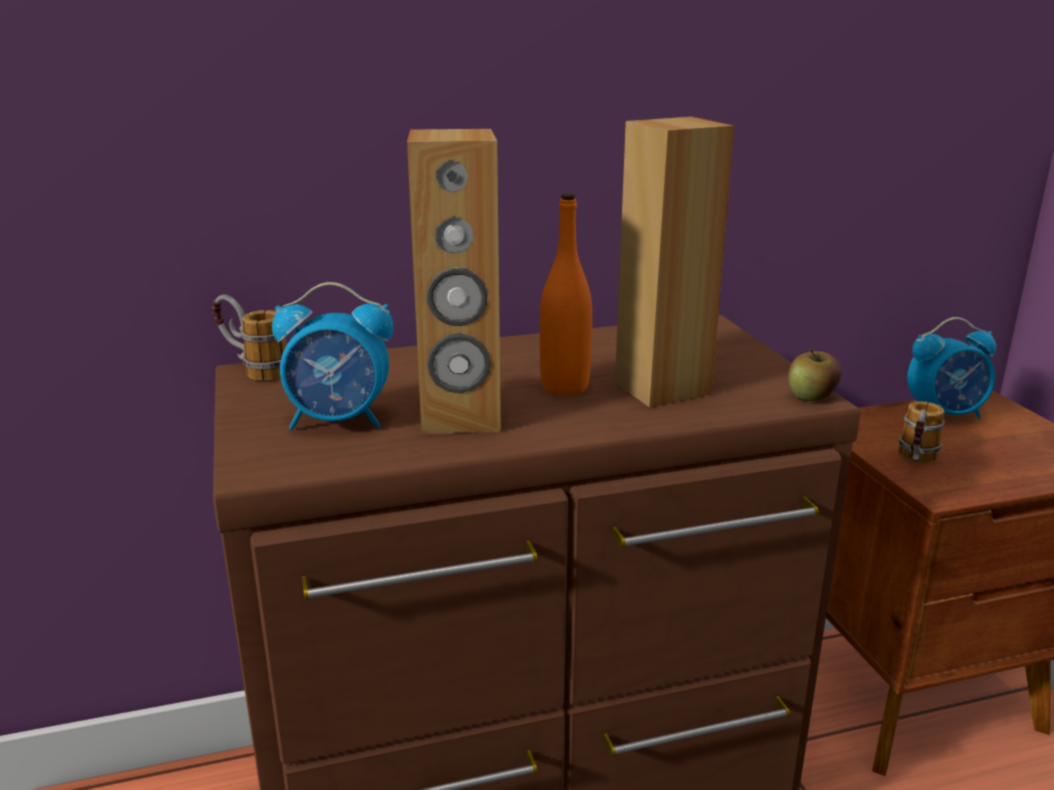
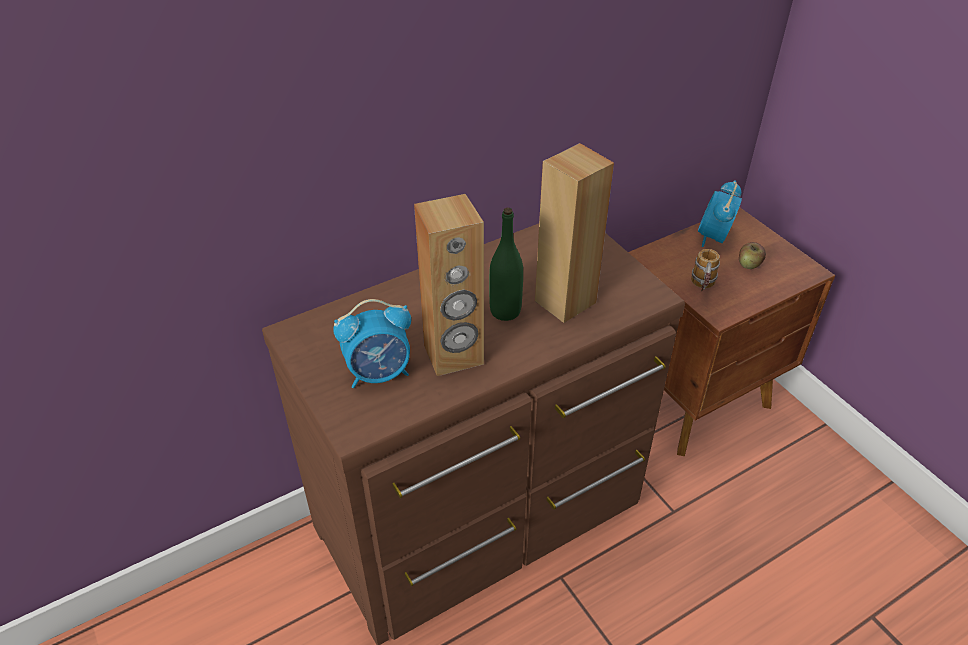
camera: 15 degrees left, 20 degrees up
mug [212,294,286,381] -> none
orange bottle [540,194,592,396] -> green bottle [489,208,523,321]
apple [788,348,842,401] -> apple moved to [739,242,766,269]
alarm clock [907,317,996,418] -> alarm clock turned 135 degrees clockwise [698,181,742,247]

